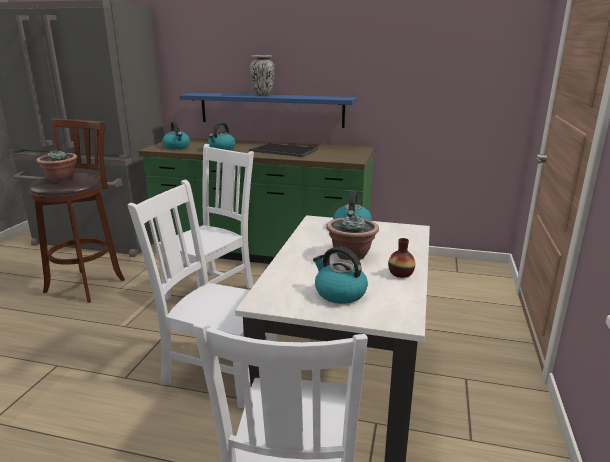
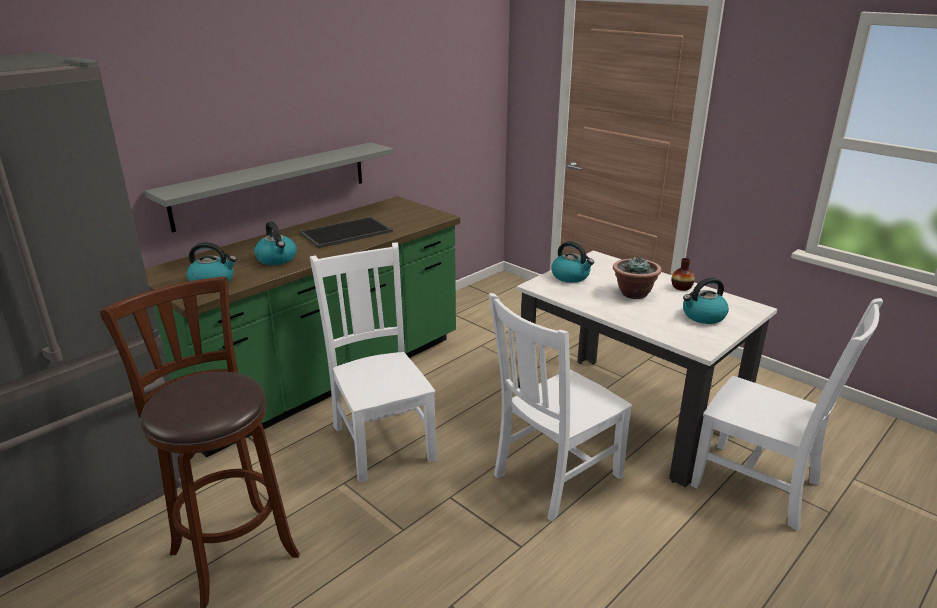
camera: 60 degrees left, 5 degrees up
potted plant [36,150,77,182] -> none
blue shelf [179,93,357,128] -> grey shelf [145,142,393,232]
vase [250,55,275,96] -> none

